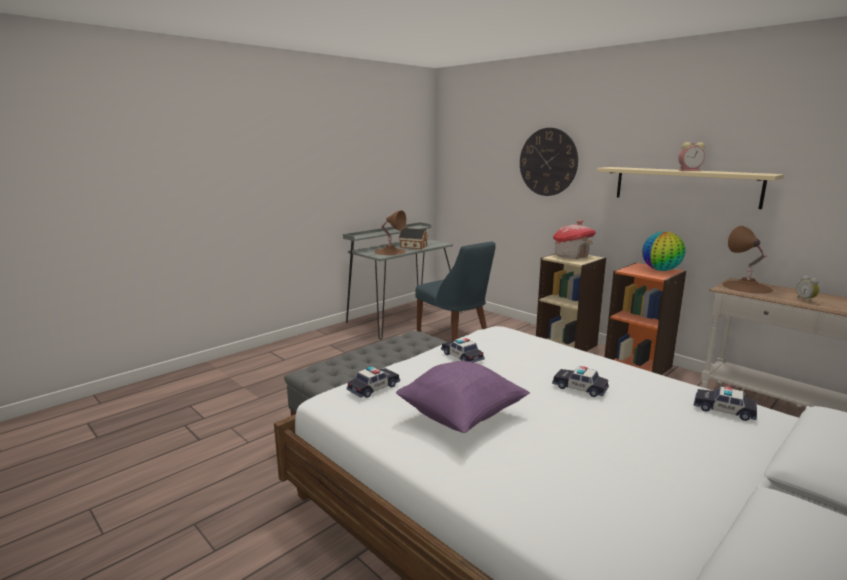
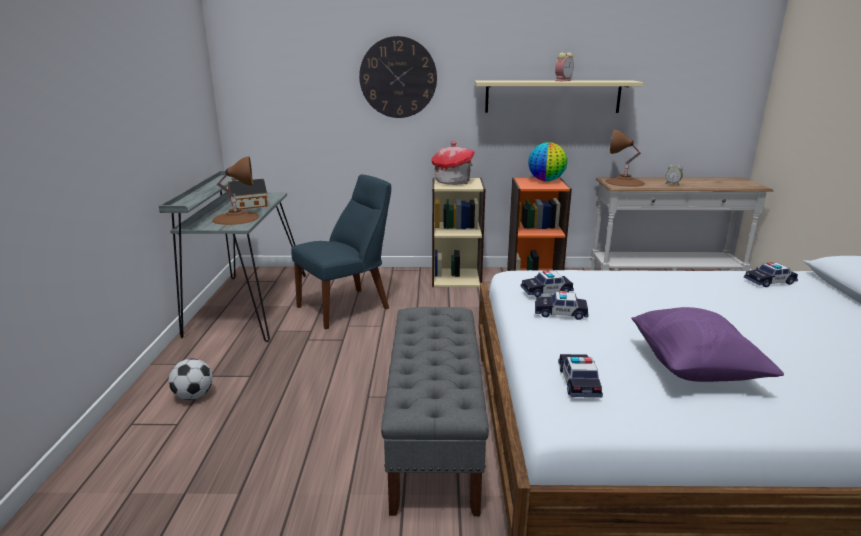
camera: 45 degrees left, 5 degrees up
blue chair [415,242,496,341] -> blue chair turned 45 degrees counterclockwise [291,175,391,329]
toy car [552,366,609,397] -> toy car moved to [521,271,574,297]
none -> football [169,359,213,400]

